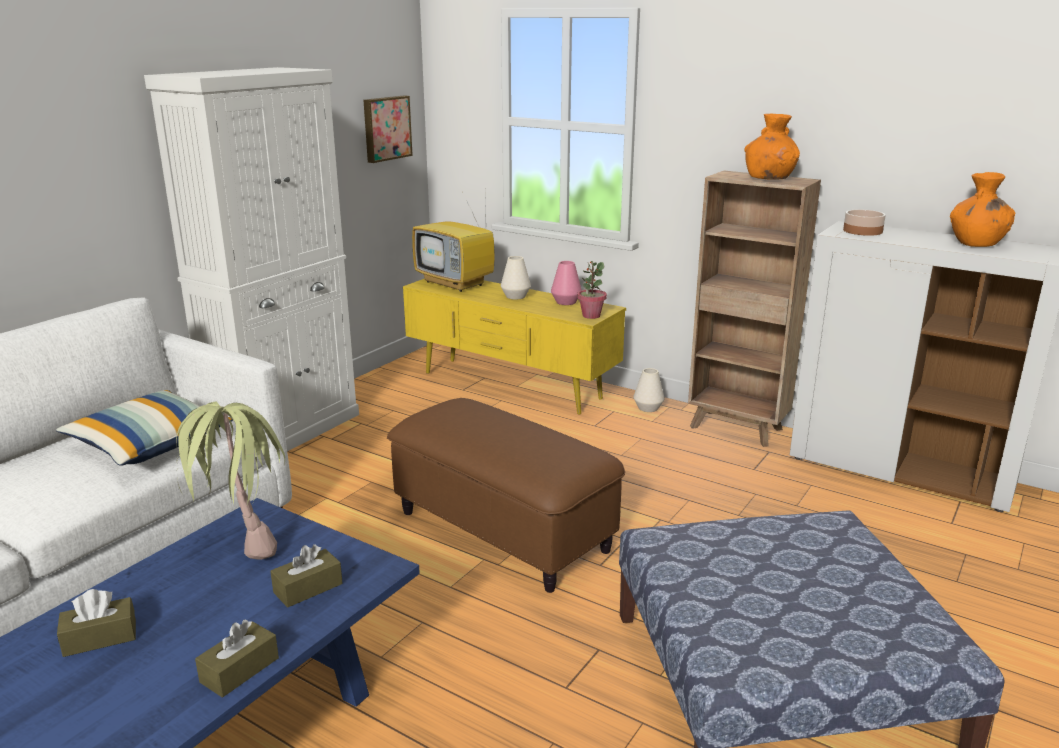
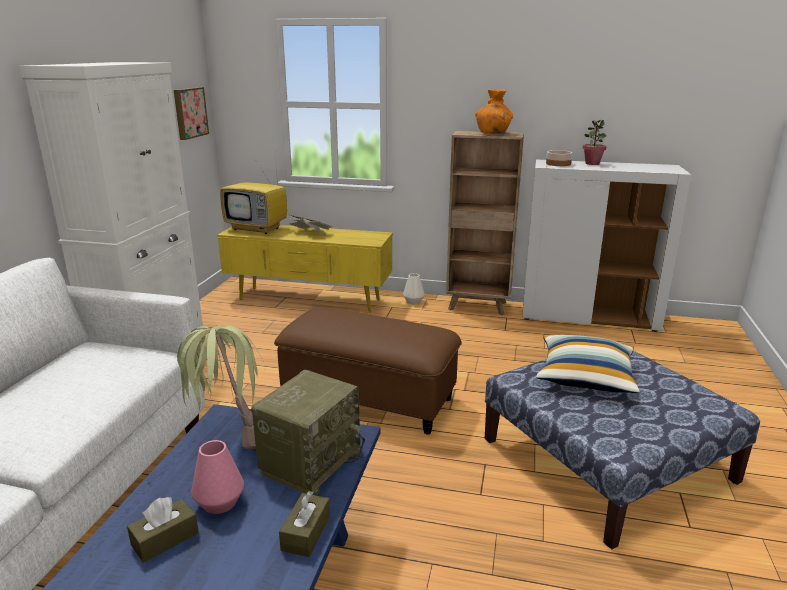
camera: 20 degrees left, 0 degrees up
pillow [56,390,233,466] -> pillow moved to [536,335,640,393]
brown tissue box [270,544,343,608] -> radio [251,370,365,495]
white vase [501,256,531,300] -> book [289,215,332,234]
pink vase [551,261,582,305] -> pink vase moved to [191,440,244,514]
potted plant [577,261,607,319] -> potted plant moved to [583,120,607,165]
orange vase [950,172,1015,247] -> none

